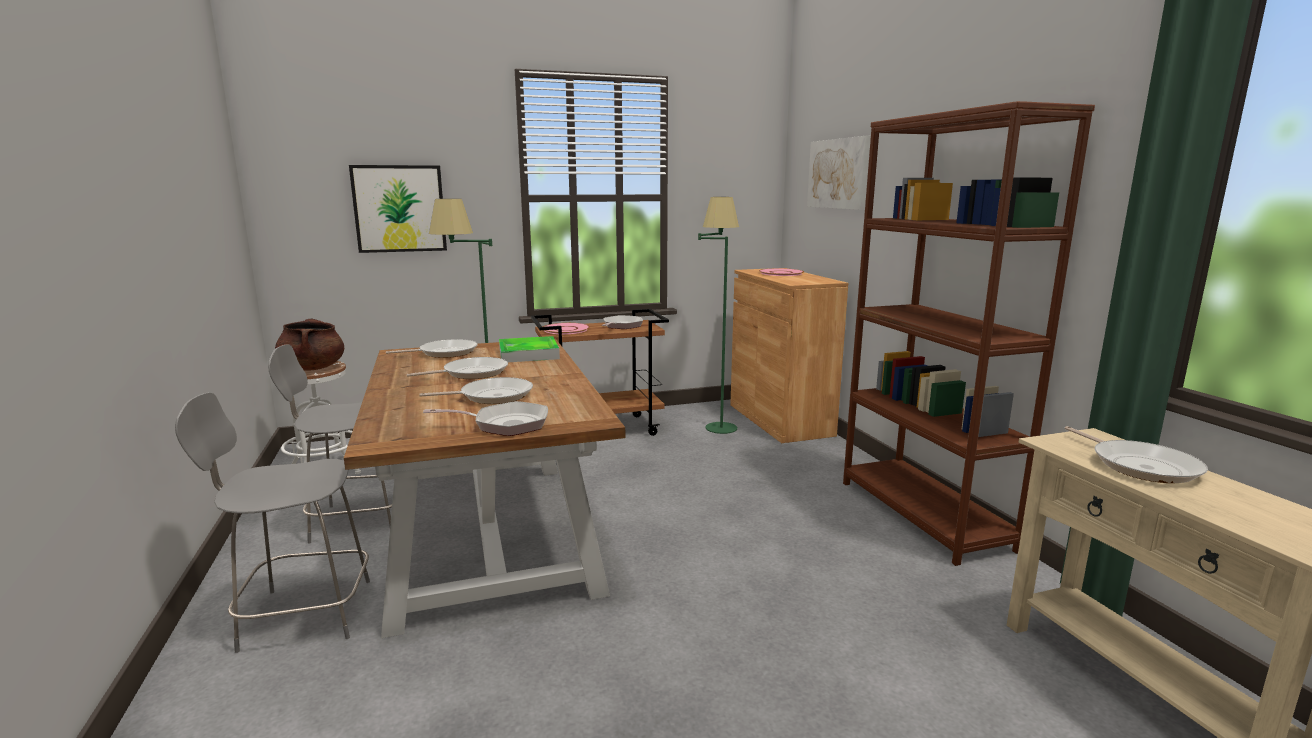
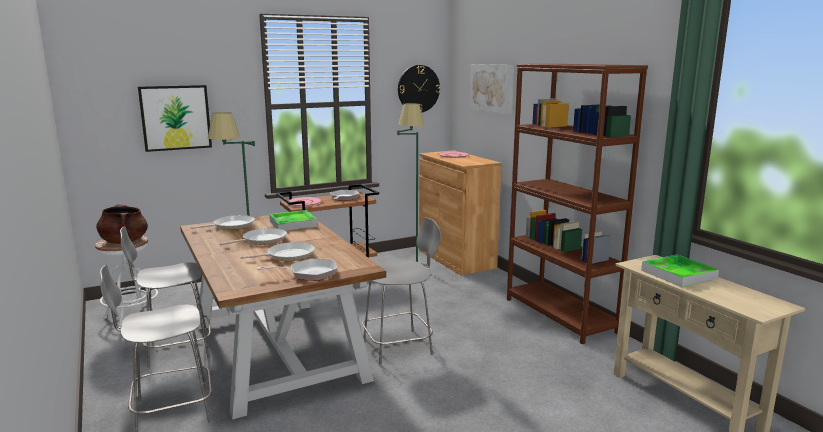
camera: 10 degrees left, 0 degrees up
frying pan [1065,426,1208,483] -> tray [641,255,719,287]
none -> grey chair [362,218,441,365]
none -> wall clock [398,65,440,113]

